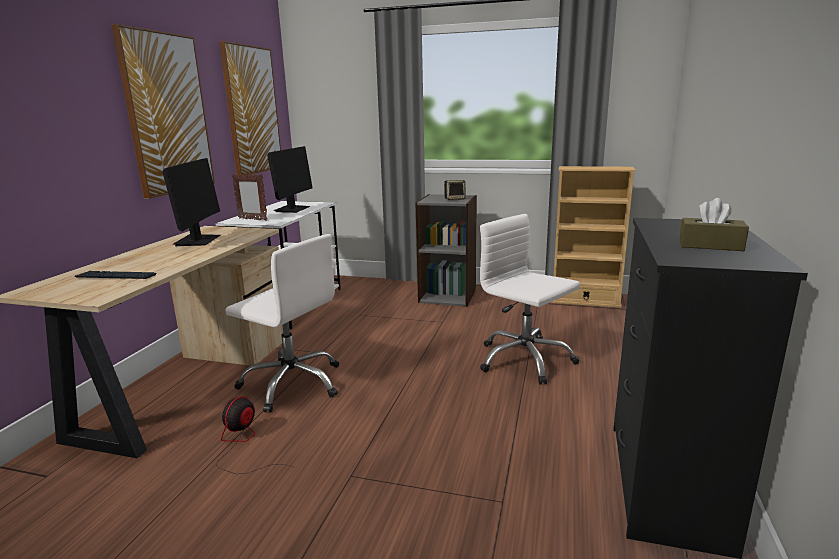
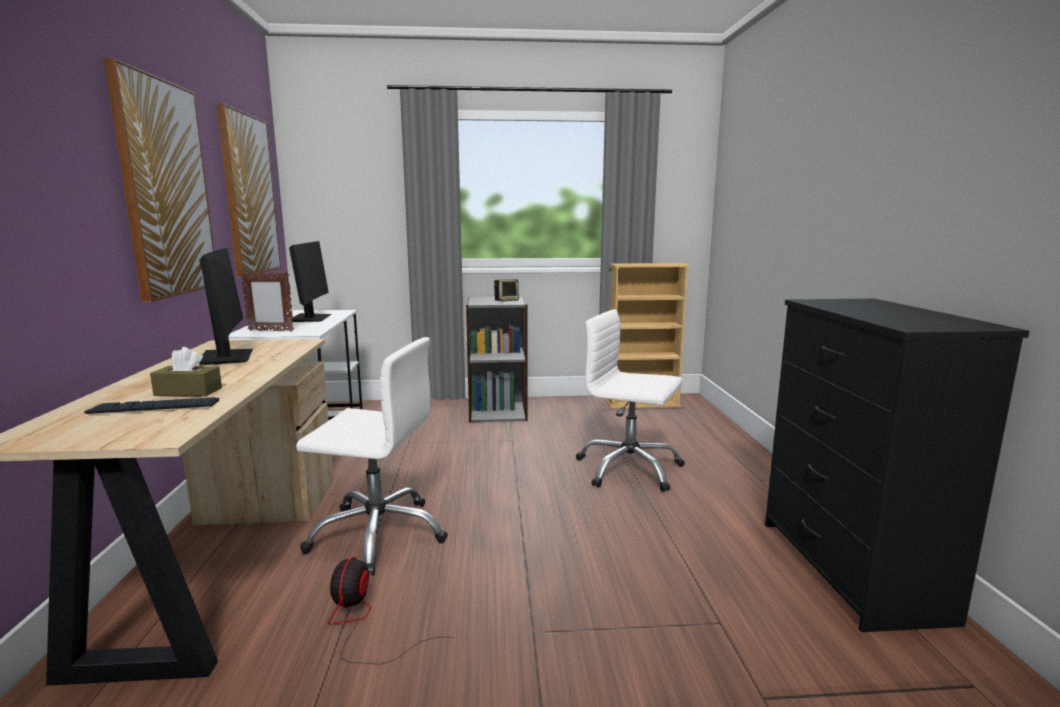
camera: 20 degrees left, 5 degrees down
brown tissue box [679,198,749,251] -> brown tissue box moved to [150,347,222,396]

